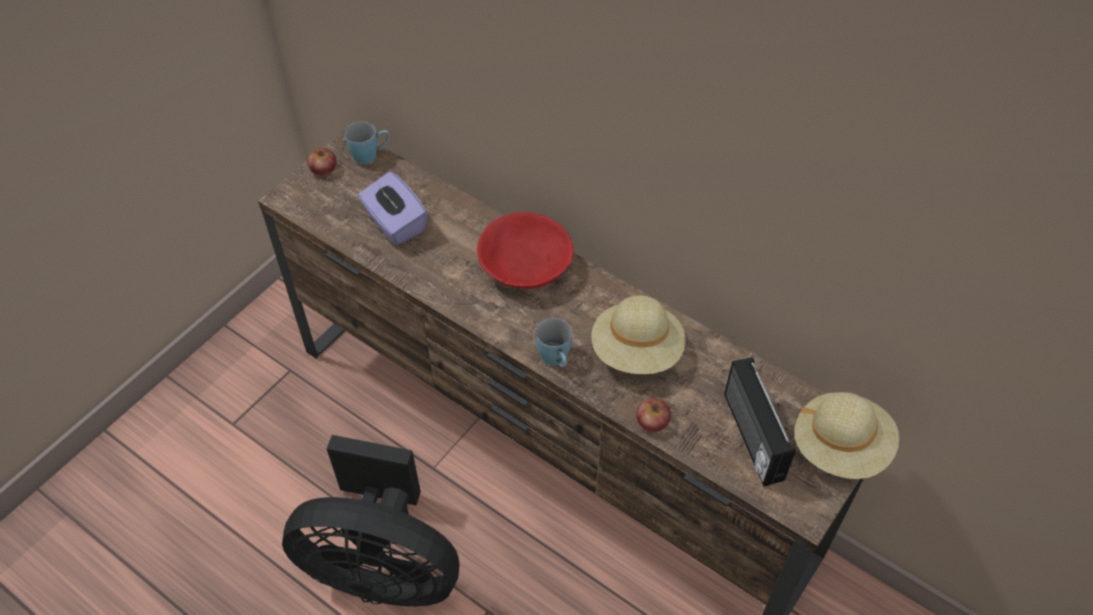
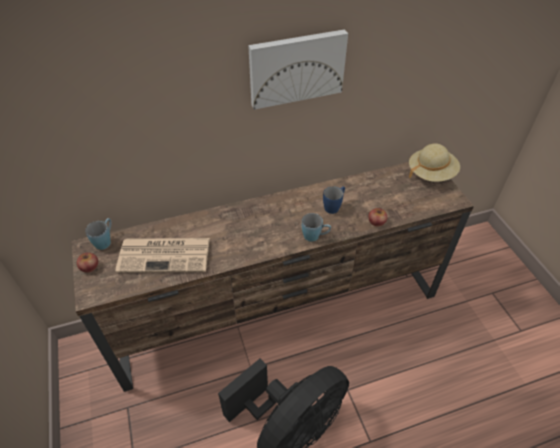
camera: 55 degrees left, 5 degrees down
purple tissue box [358,171,427,246] -> newspaper [115,238,210,273]
red bowl [477,212,574,289] -> none
beige hat [591,295,686,374] -> blue mug [323,186,345,214]
radio [724,357,796,487] -> none
none -> picture [248,29,348,110]

